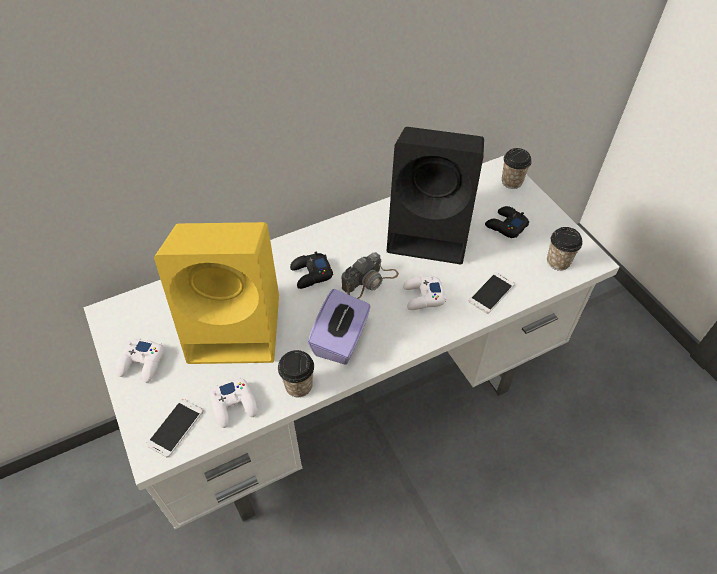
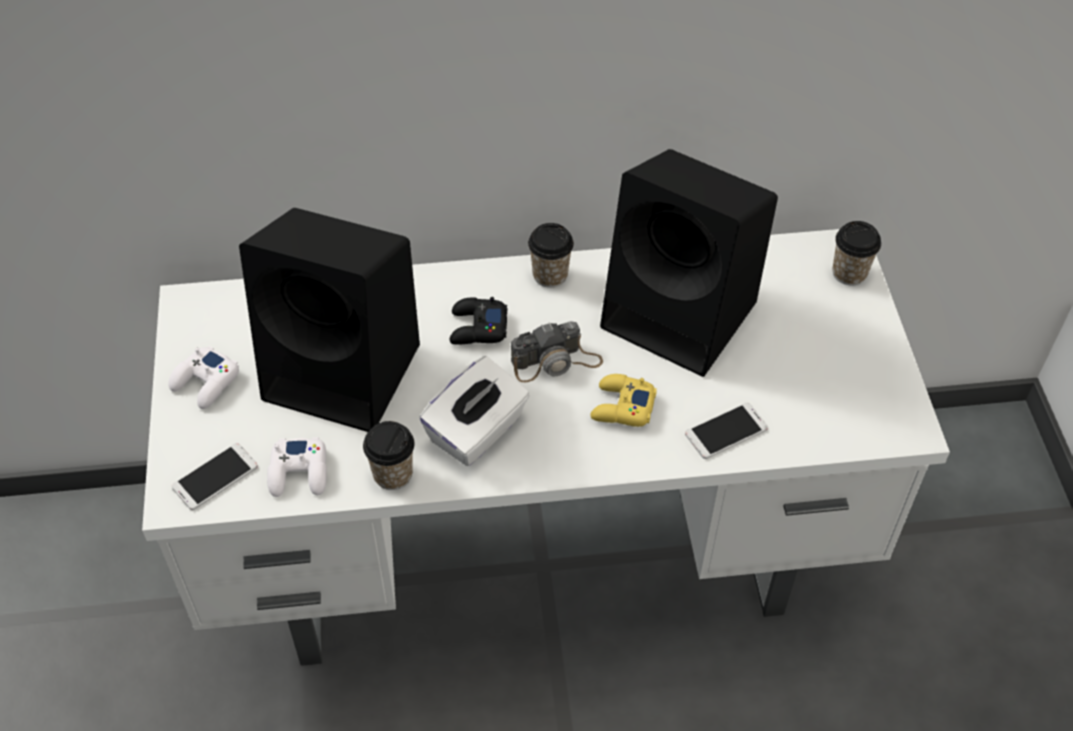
camera: 20 degrees right, 0 degrees up
yellow speaker [154,222,279,364] -> black speaker [239,208,420,432]
purple tissue box [308,289,371,364] -> white tissue box [419,356,530,466]
white game controller [403,275,446,310] -> yellow game controller [590,374,657,427]
black game controller [485,206,529,238] -> none
cup [547,227,582,271] -> cup moved to [528,223,574,288]

